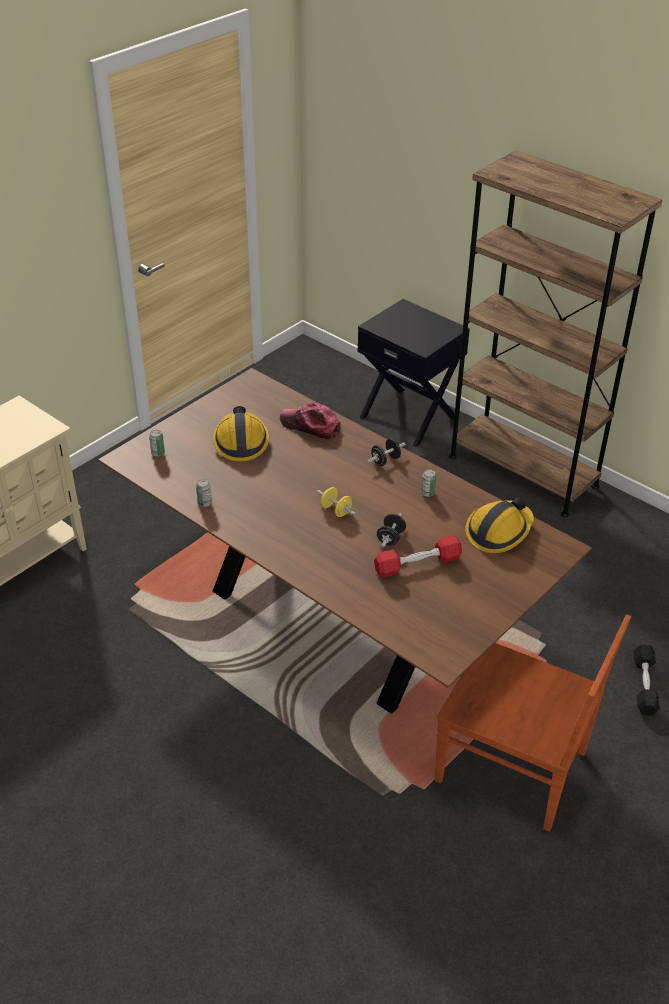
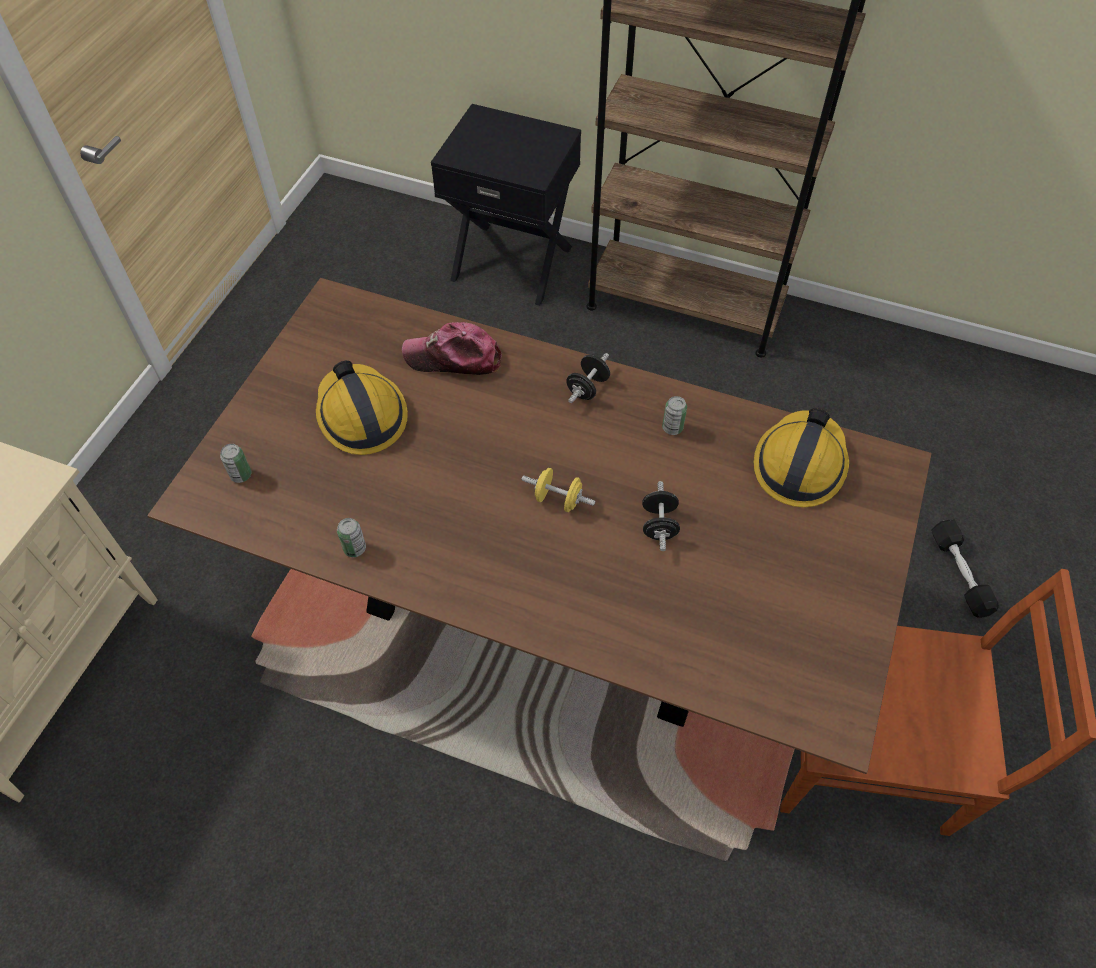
camera: 20 degrees left, 15 degrees up
red dumbbell [374,535,462,578] -> none

